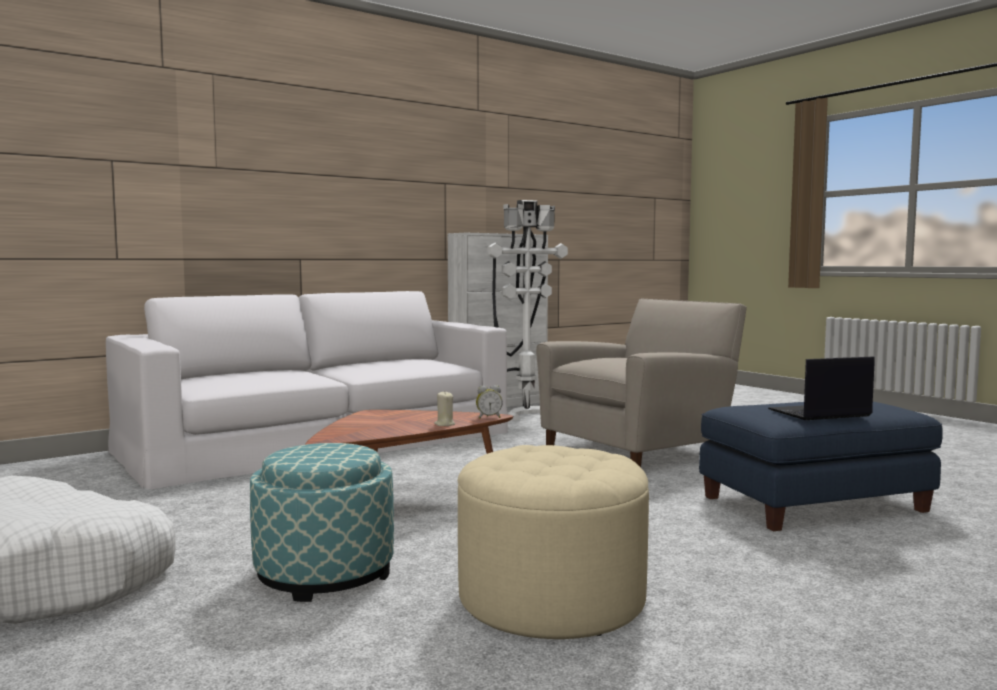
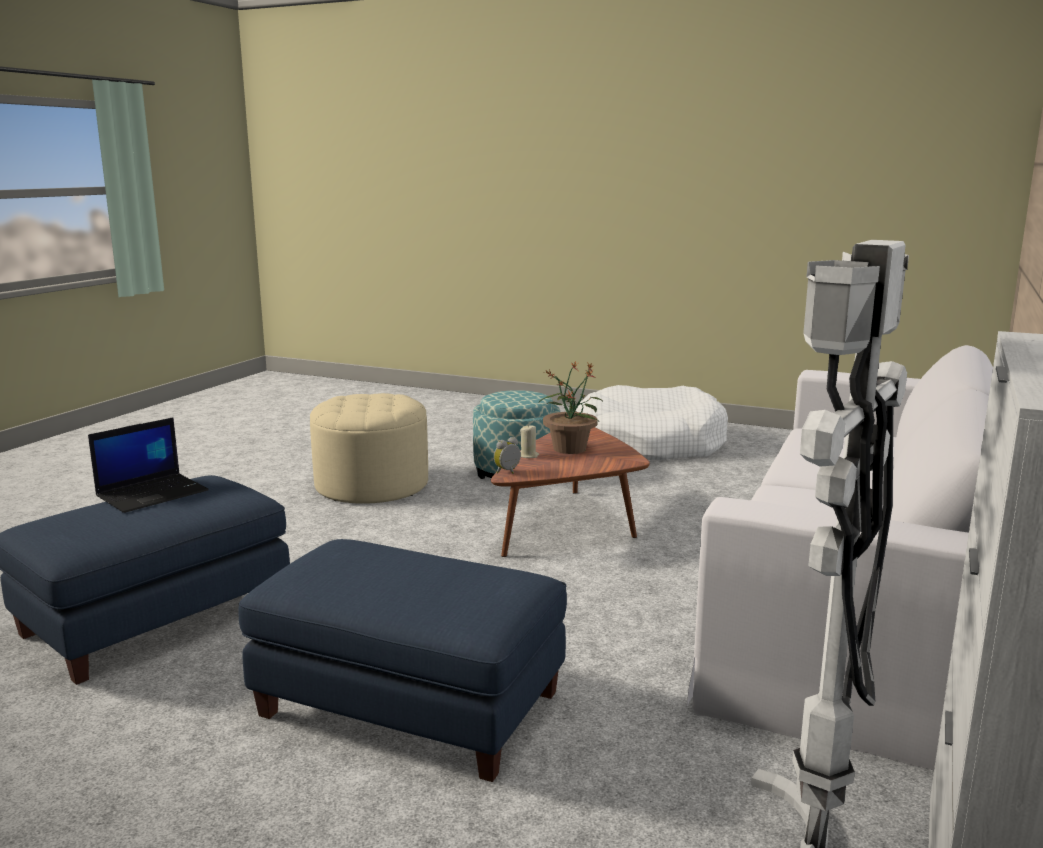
camera: 150 degrees right, 10 degrees up
beige armchair [536,299,747,467] -> blue ottoman [238,539,567,782]
none -> potted plant [539,361,603,454]

